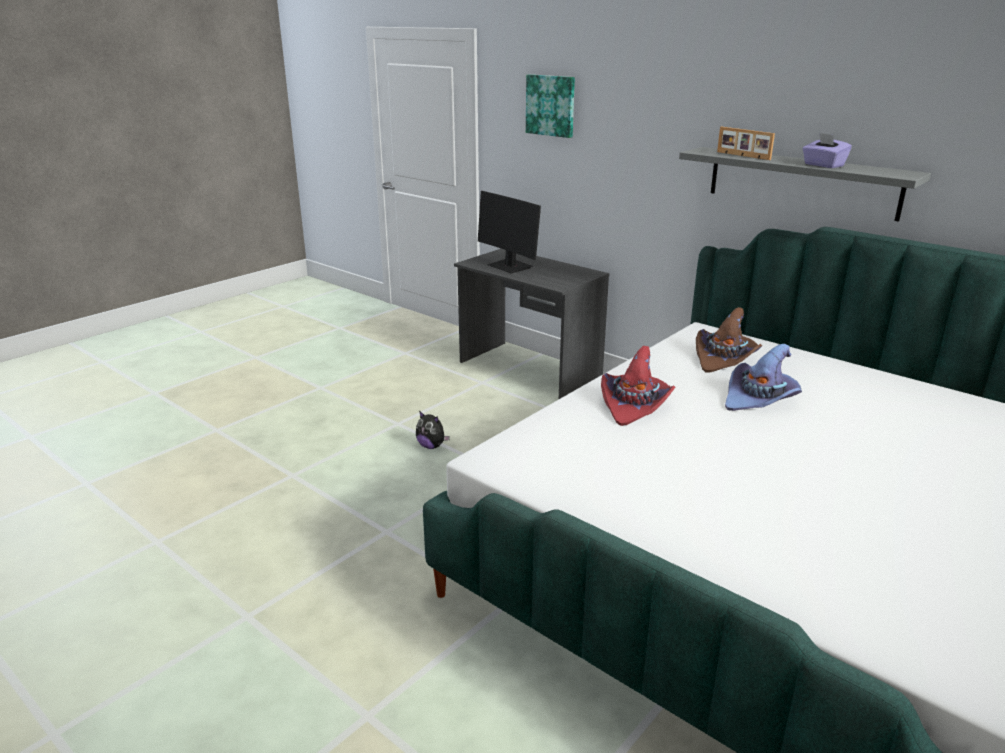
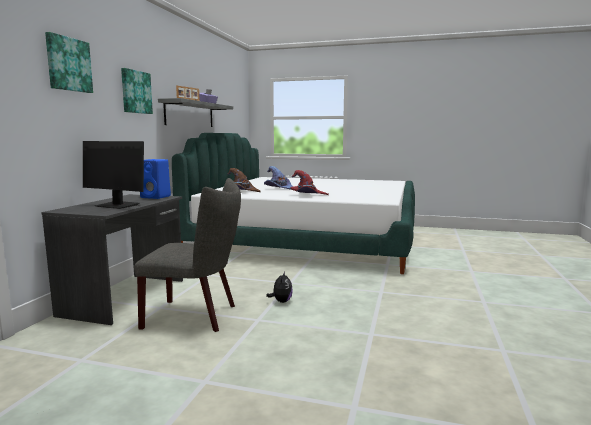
camera: 115 degrees left, 15 degrees down
monitor [478,191,541,273] -> monitor turned 90 degrees clockwise [83,141,144,209]
none -> picture [121,68,153,114]
none -> grey chair [134,178,241,332]
none -> blue speaker [140,159,171,199]

